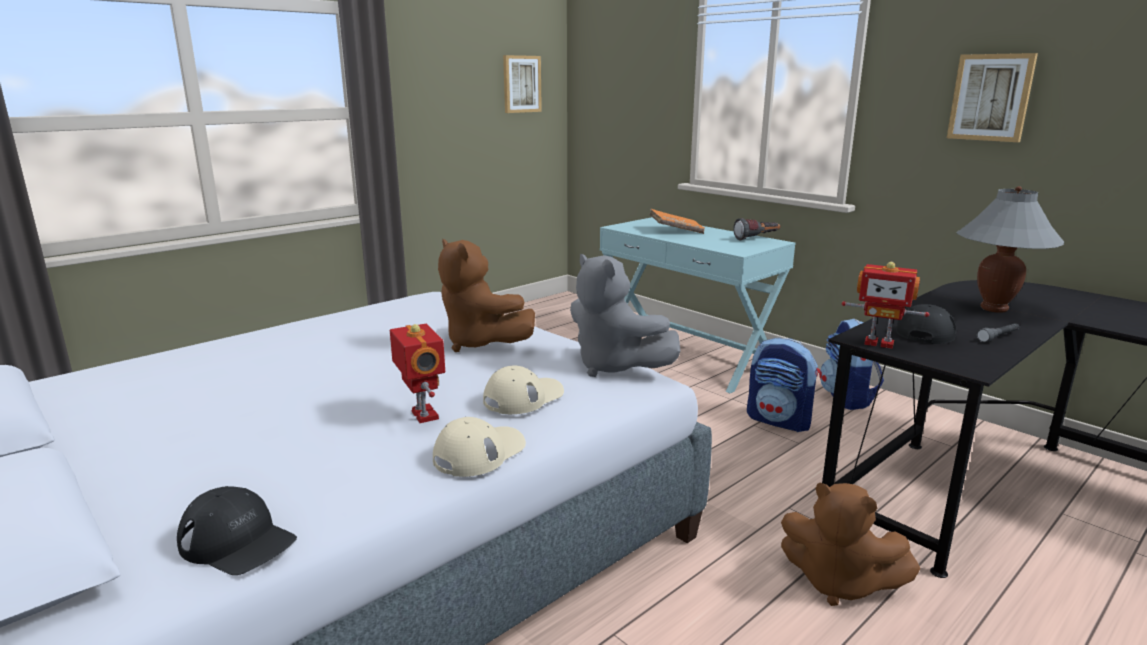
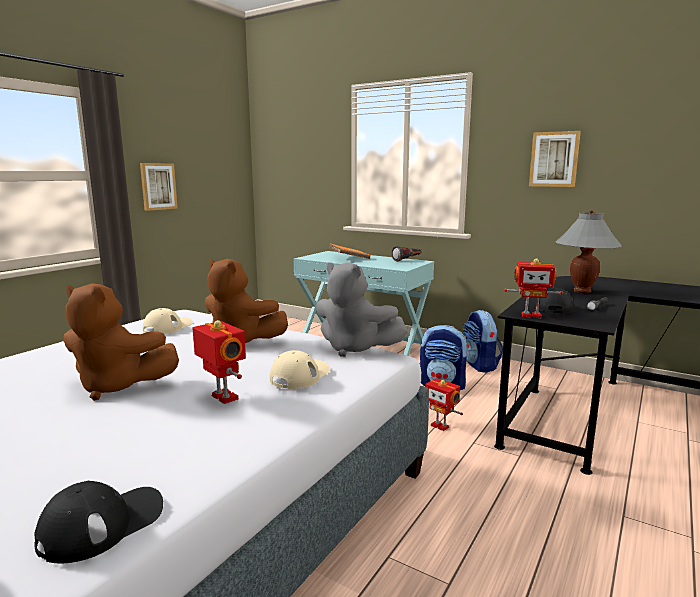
camera: 15 degrees left, 5 degrees down
black cap [177,486,297,575] -> black cap turned 60 degrees counterclockwise [34,481,163,563]
beige cap [433,417,526,477] -> beige cap moved to [143,308,193,334]
picture [503,55,542,113] -> picture moved to [140,163,178,211]
brown plush toy [781,483,920,606] -> brown plush toy moved to [64,284,179,401]
none -> toy robot [425,378,463,431]

